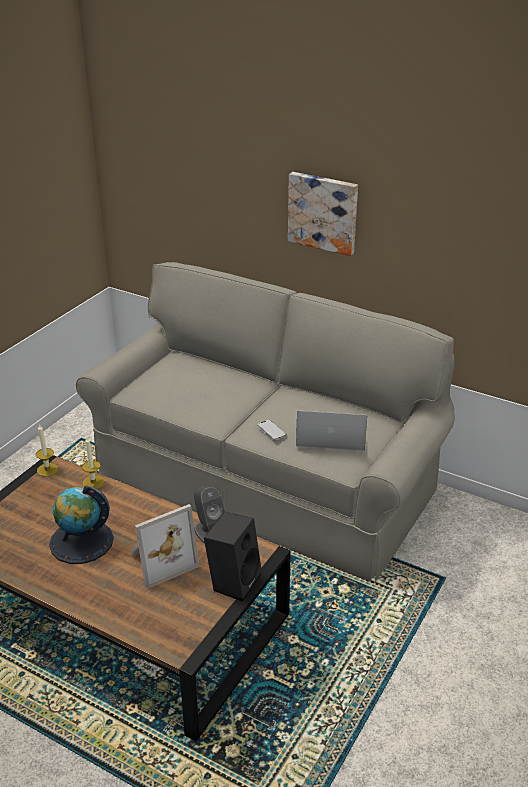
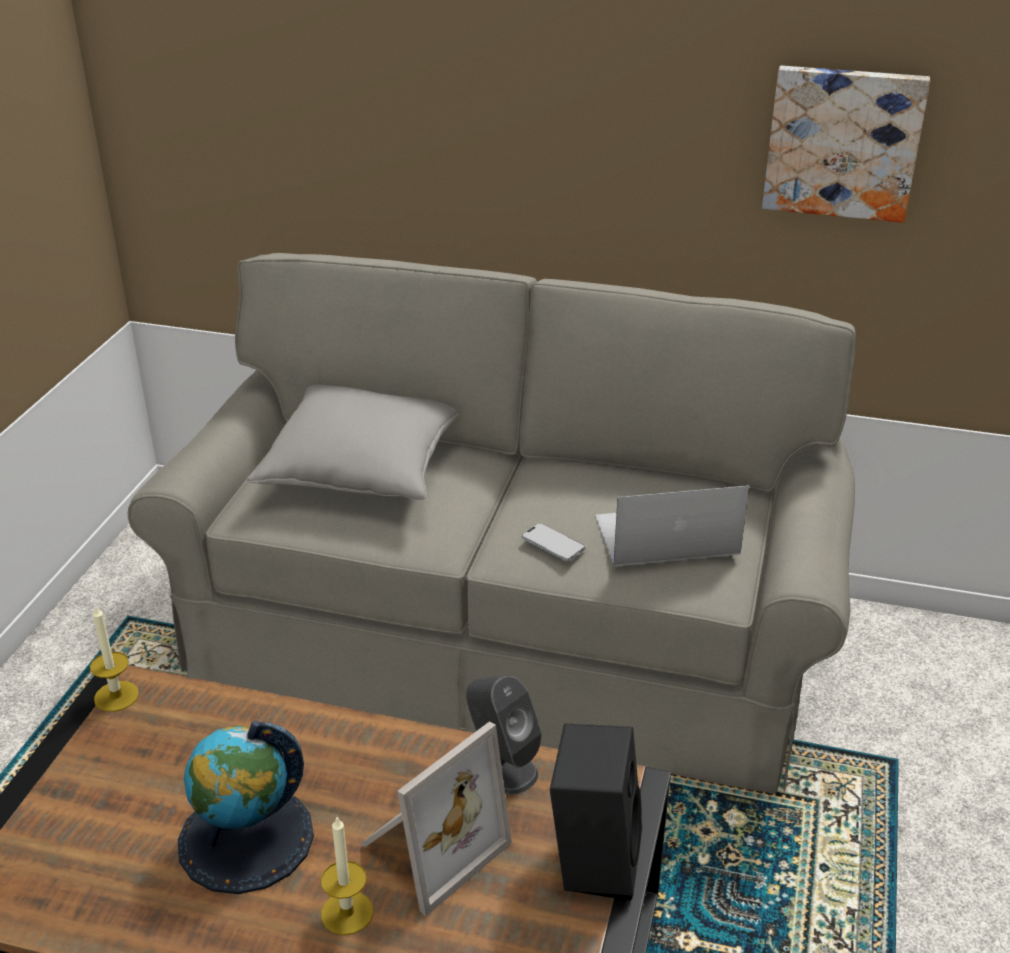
camera: 15 degrees left, 0 degrees up
candle [82,437,104,489] -> candle moved to [321,817,373,935]
picture [288,172,358,256] -> picture moved to [762,66,930,223]
none -> grey pillow [247,384,459,500]

